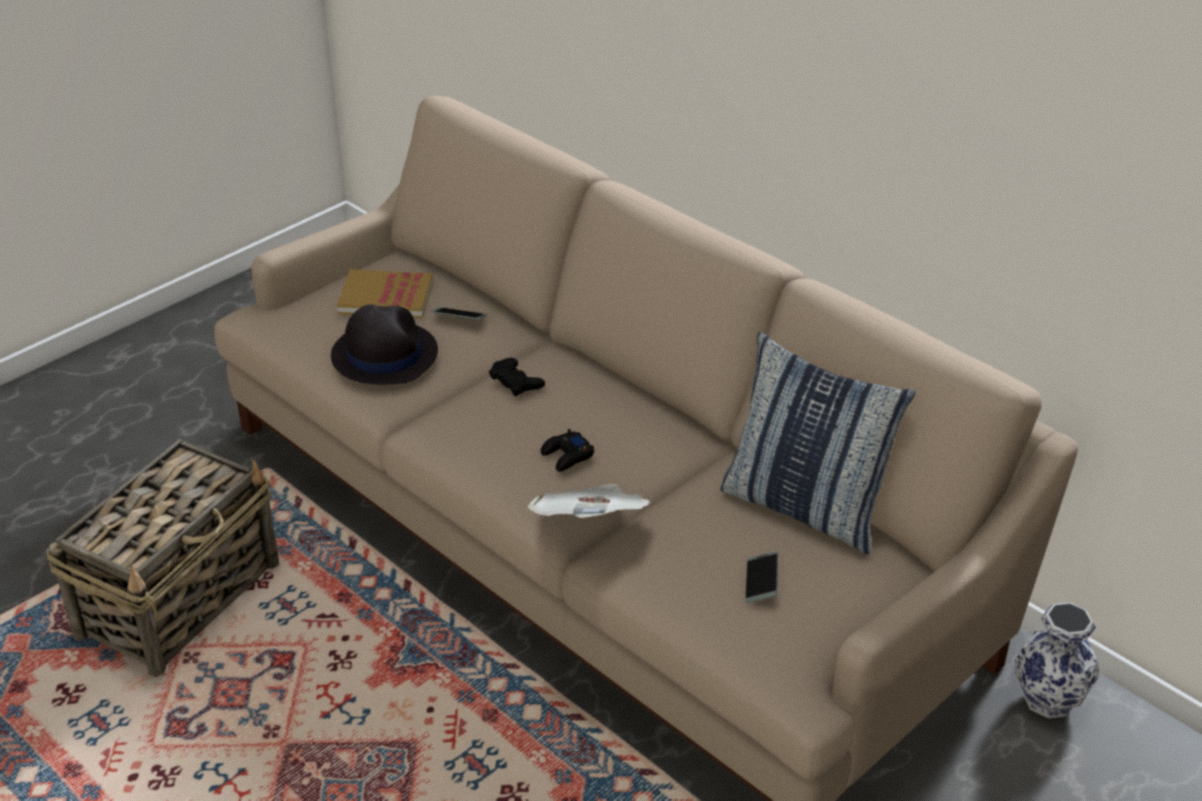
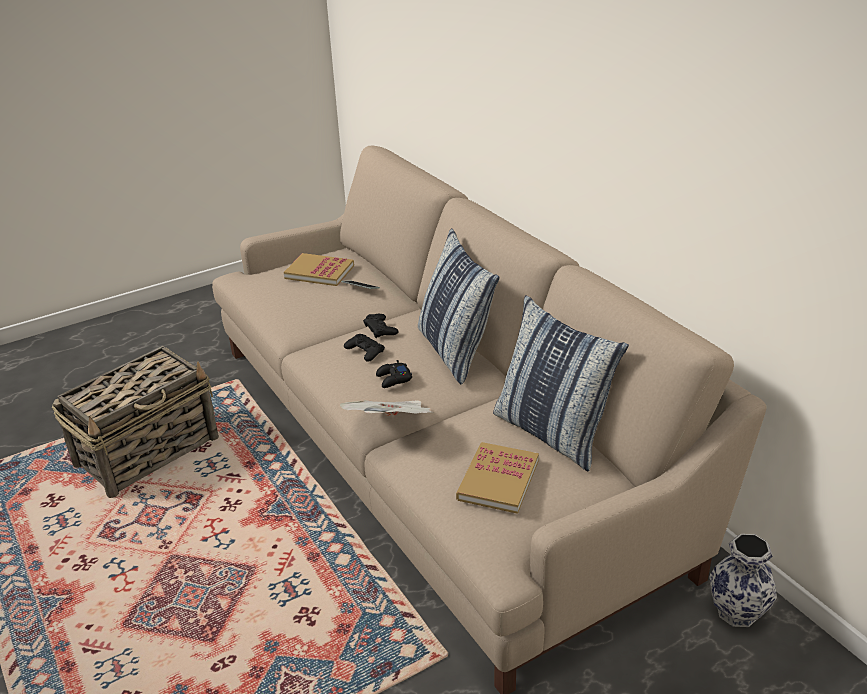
camera: 15 degrees right, 5 degrees down
black hat [331,304,438,384] -> none
phone [745,551,778,603] -> book [456,442,539,514]
none -> black game controller [344,334,385,362]
none -> pillow [418,228,500,384]

